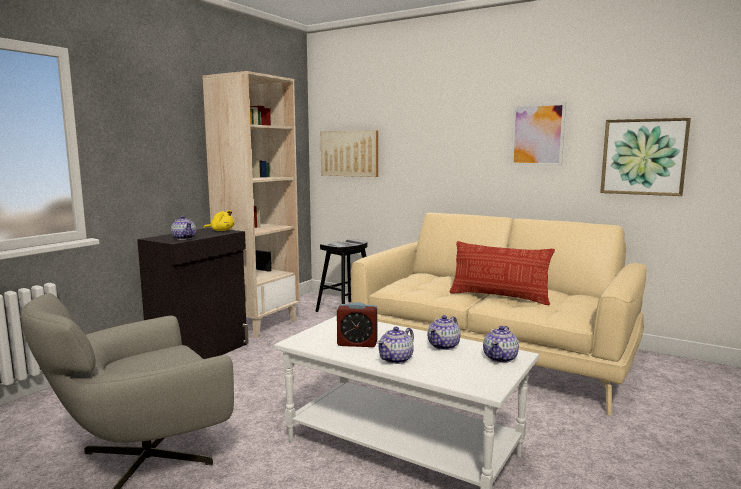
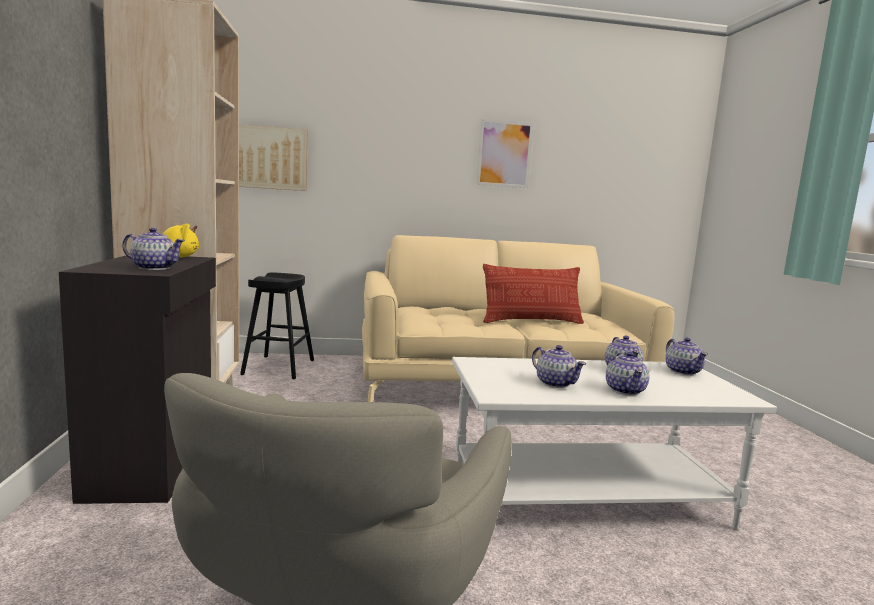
camera: 40 degrees left, 0 degrees up
alarm clock [337,302,378,347] -> teapot [532,345,586,388]
picture [600,118,691,196] -> none

